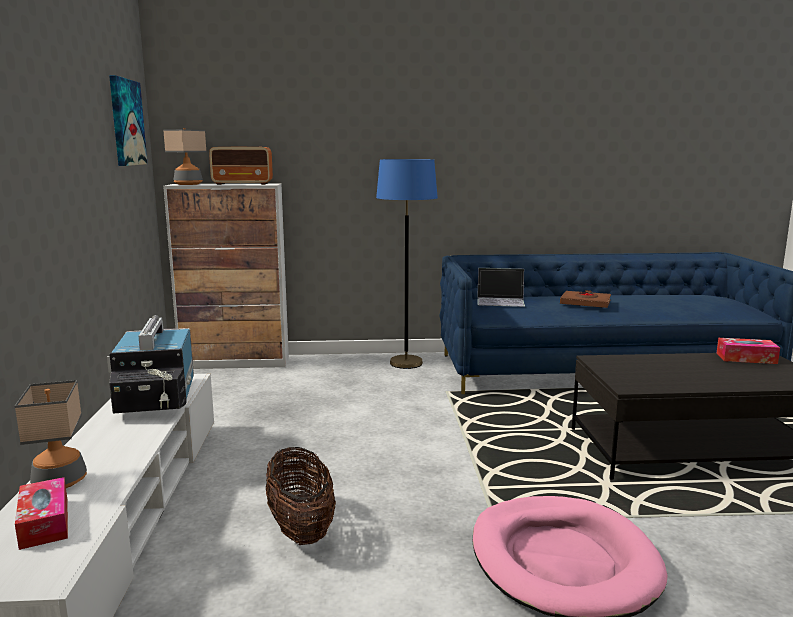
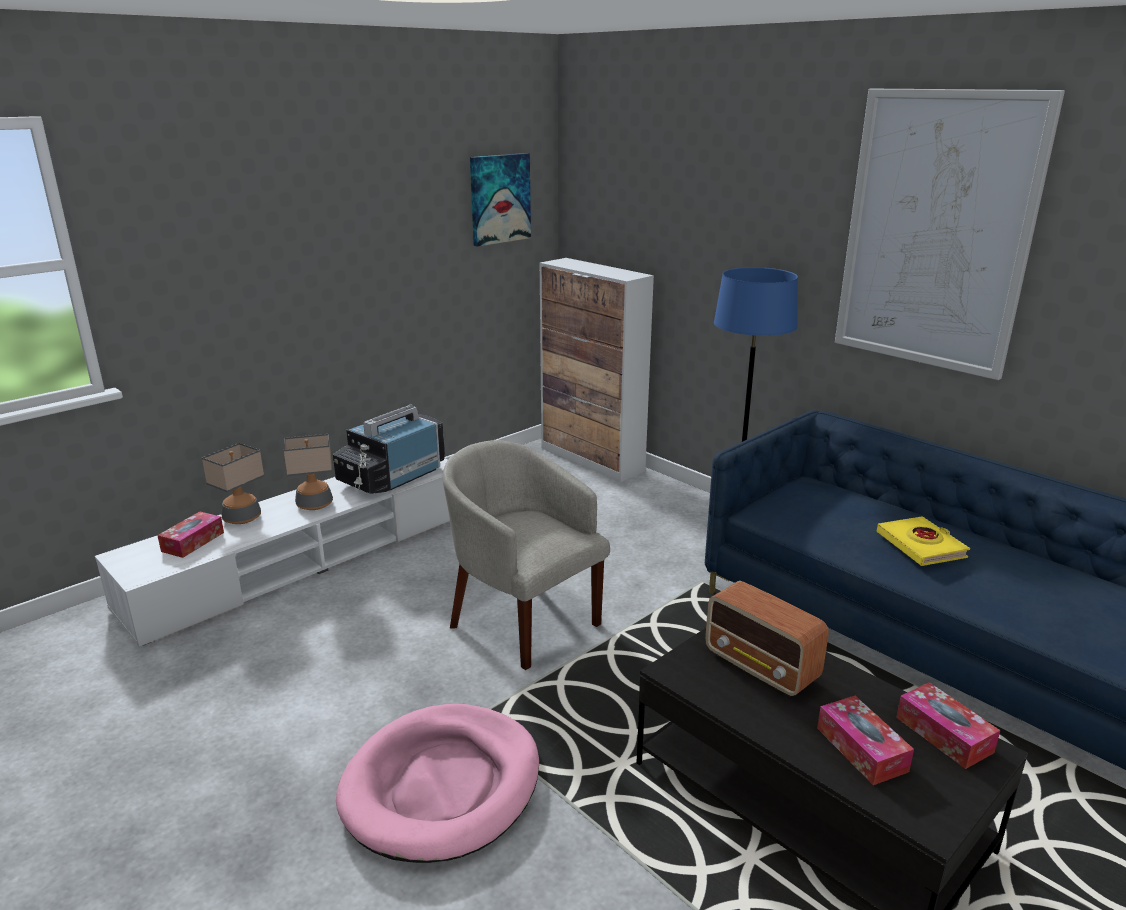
camera: 50 degrees right, 10 degrees up
table lamp [163,128,207,185] -> table lamp moved to [283,434,333,510]
radio [209,146,273,185] -> radio moved to [705,581,829,697]
basket [266,447,336,545] -> none
laptop [477,268,525,307] -> none
brown book [560,290,611,308] -> yellow book [877,516,970,566]
none -> beige armchair [443,440,610,670]
none -> tissue box [817,696,914,785]
none -> picture [835,89,1065,380]

